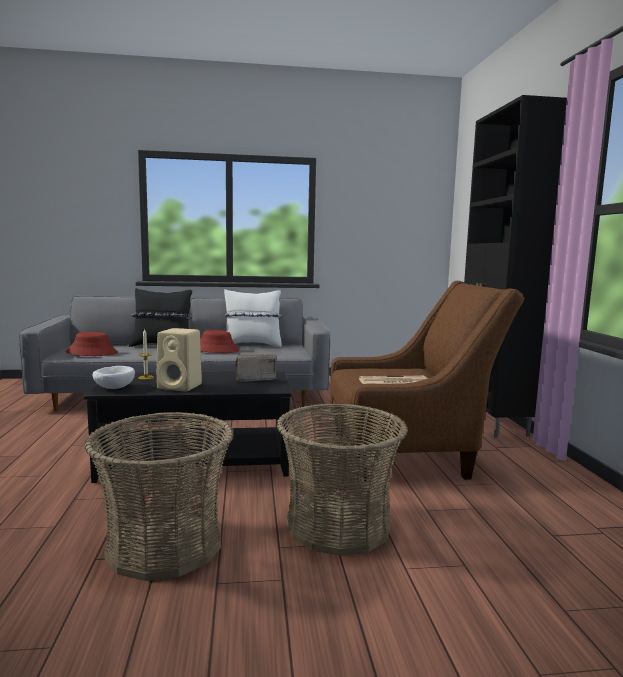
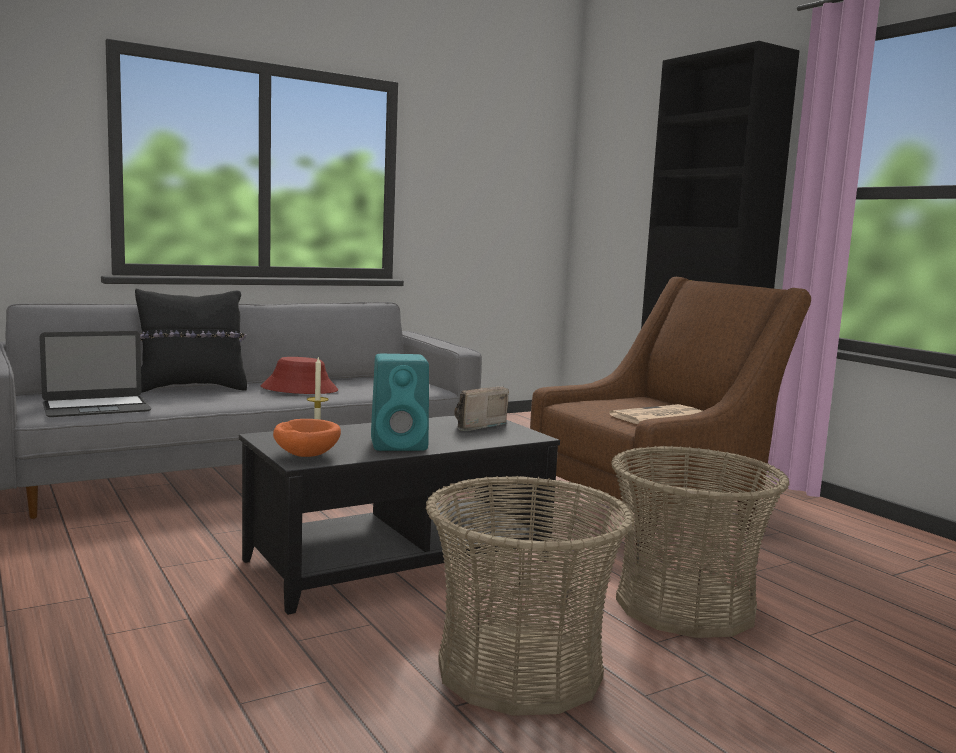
camera: 25 degrees left, 0 degrees up
red hat [66,332,118,356] -> laptop [39,331,152,417]
white bowl [92,366,135,389] -> orange bowl [273,419,341,457]
beige speaker [156,328,202,392] -> turquoise speaker [371,354,429,451]
white pillow [224,289,282,347] -> none

